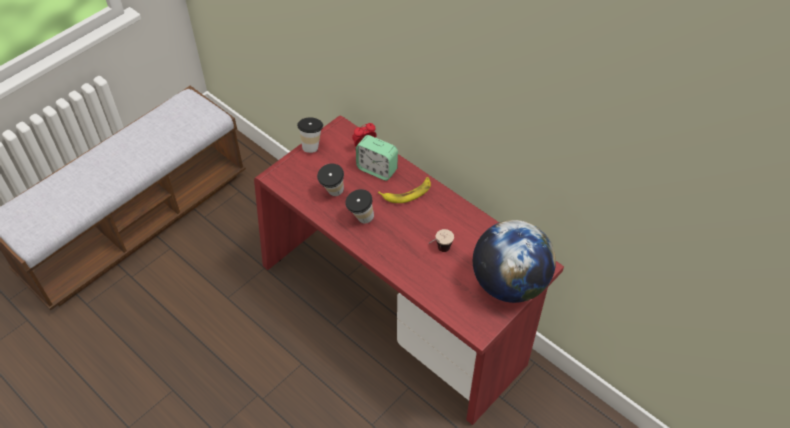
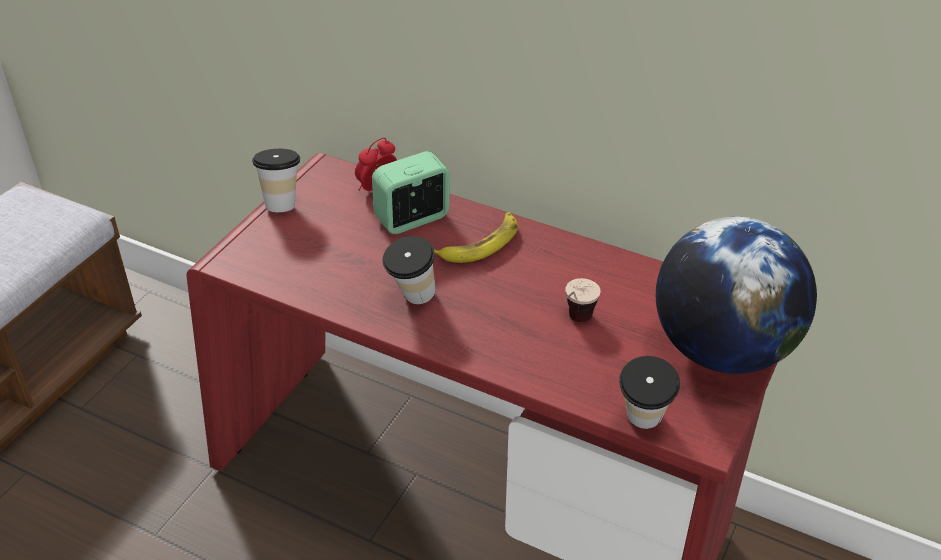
camera: 15 degrees left, 10 degrees down
cup [317,163,344,196] -> cup moved to [619,356,680,429]
alarm clock [356,135,398,181] -> alarm clock turned 135 degrees clockwise [372,151,450,234]

